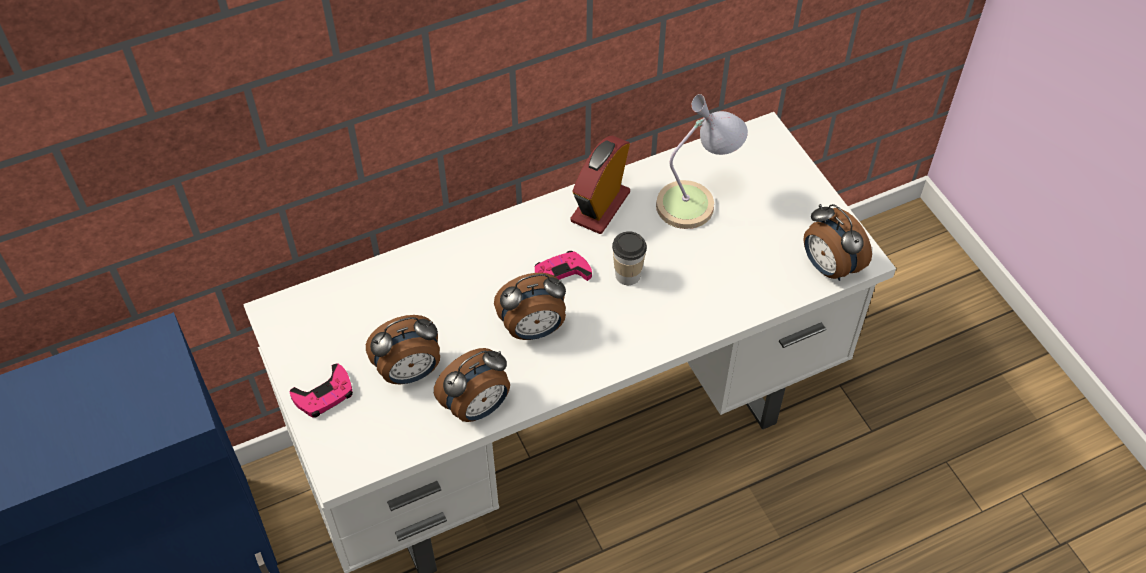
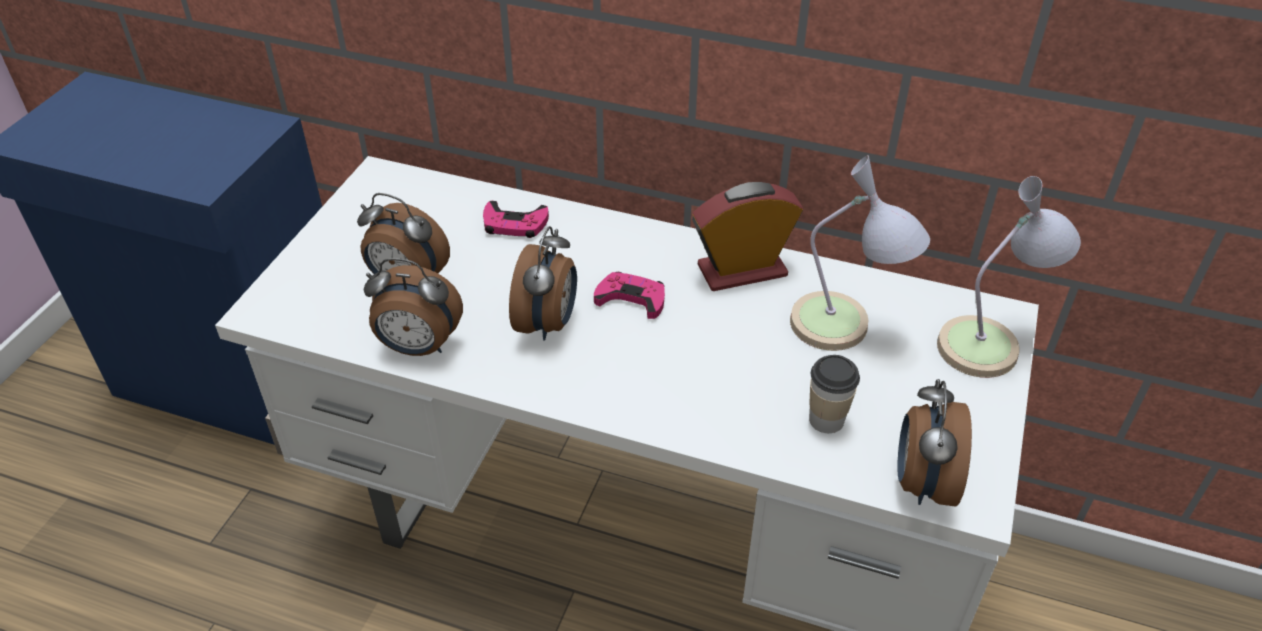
camera: 45 degrees right, 10 degrees down
pink game controller [290,364,353,418] -> pink game controller moved to [483,201,549,238]
alarm clock [494,273,566,340] -> alarm clock turned 105 degrees counterclockwise [509,226,577,341]
cup [612,231,647,285] -> cup moved to [809,355,860,433]
none -> table lamp [937,176,1081,378]

